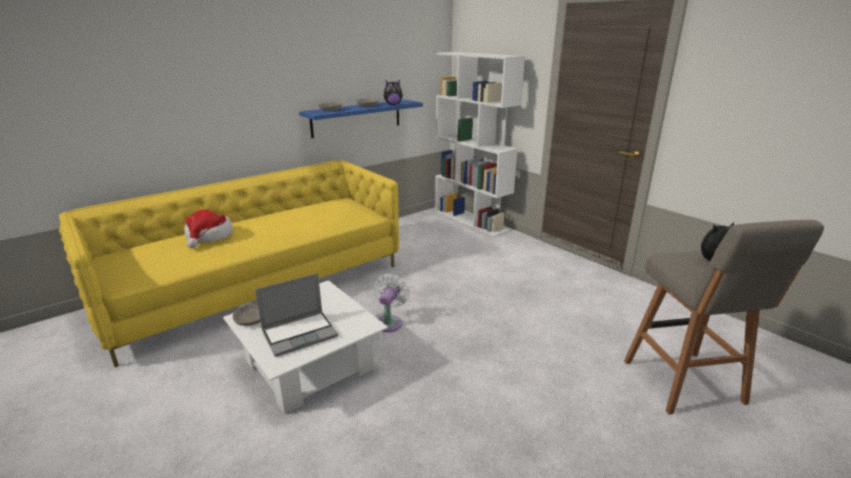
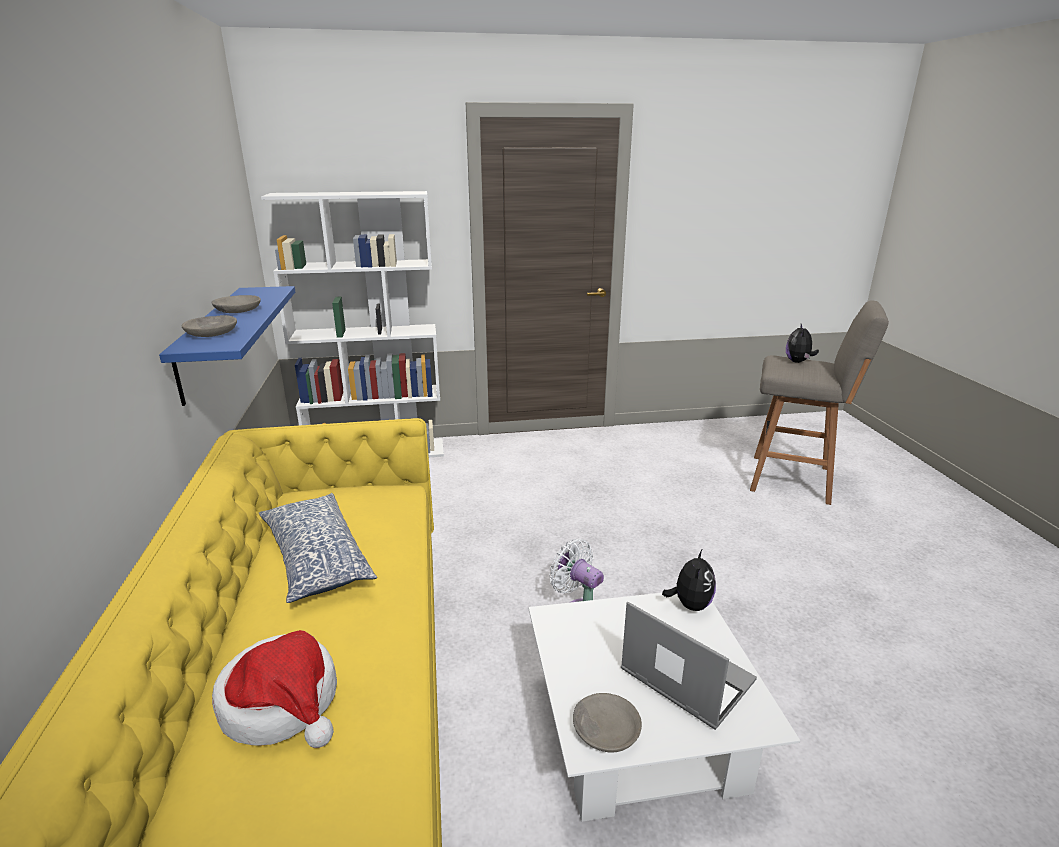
camera: 60 degrees left, 0 degrees up
laptop [255,273,338,357] -> laptop turned 45 degrees counterclockwise [621,601,757,730]
plush toy [384,80,403,105] -> plush toy moved to [662,548,716,611]
none -> pillow [259,493,377,603]

